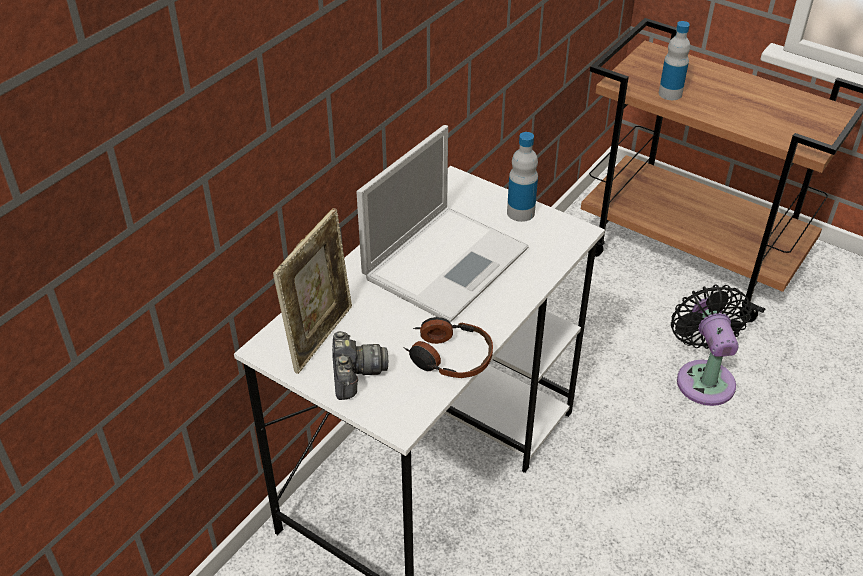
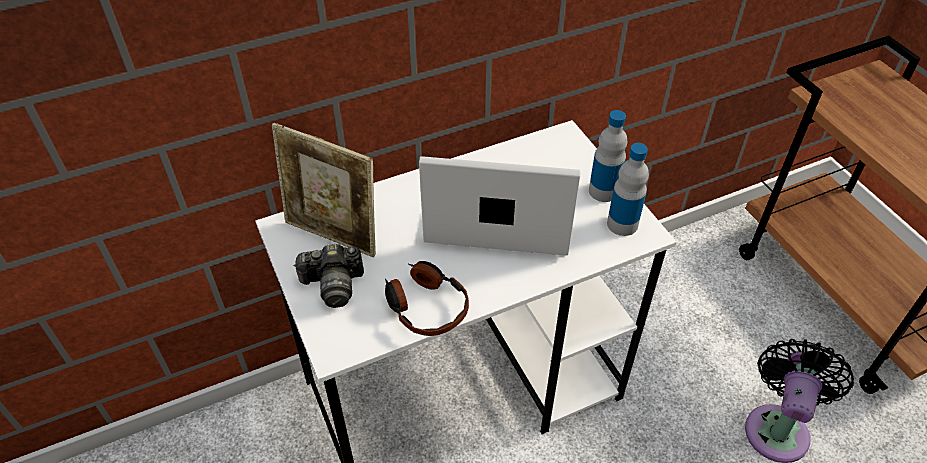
camera: 30 degrees right, 5 degrees up
picture frame [273,208,352,374] -> picture frame turned 60 degrees clockwise [272,123,376,257]
camera [332,331,388,400] -> camera turned 60 degrees clockwise [293,244,364,308]
laptop [356,125,529,323] -> laptop turned 150 degrees counterclockwise [419,156,581,256]
bottle [659,21,690,100] -> bottle moved to [607,143,649,236]

